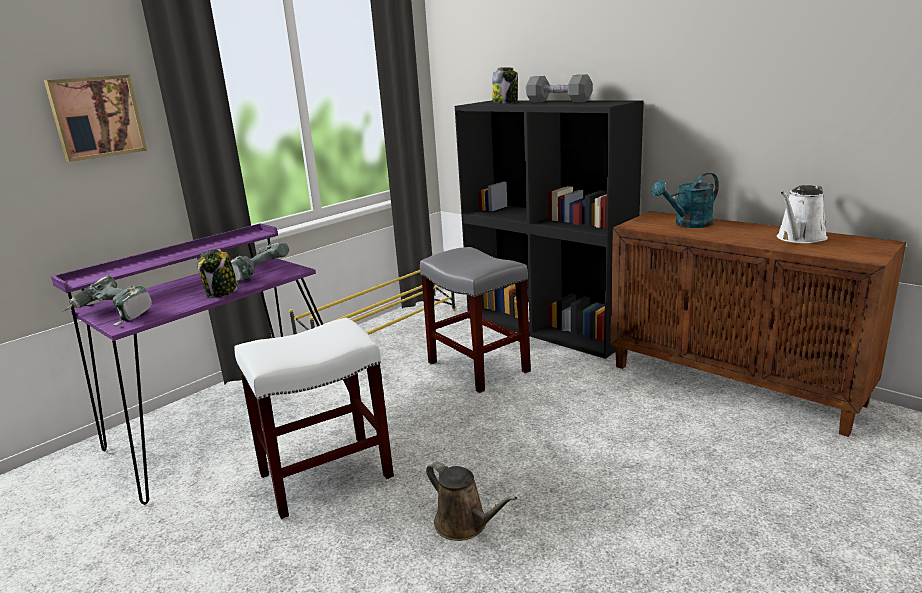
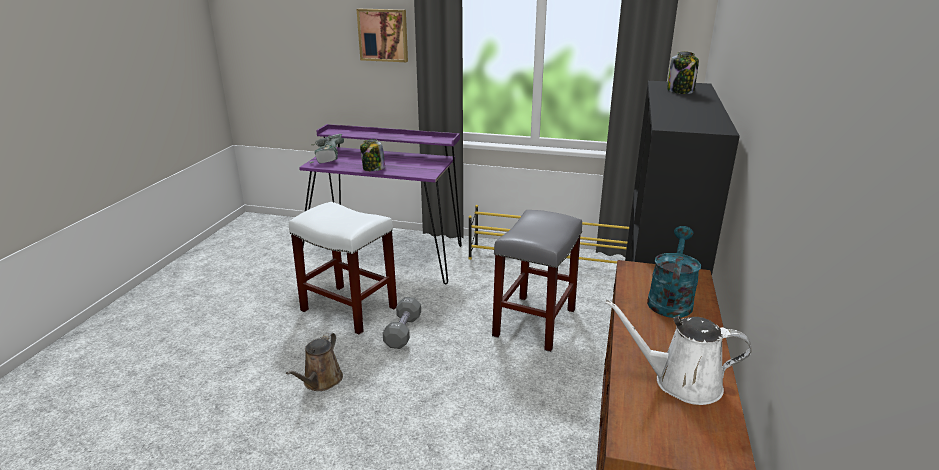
camera: 60 degrees right, 5 degrees up
power drill [231,243,289,281] -> none
grey dumbbell [526,74,593,102] -> grey dumbbell moved to [383,297,421,349]
turquoise watering can [652,173,719,228] -> turquoise watering can turned 75 degrees clockwise [647,226,701,318]

